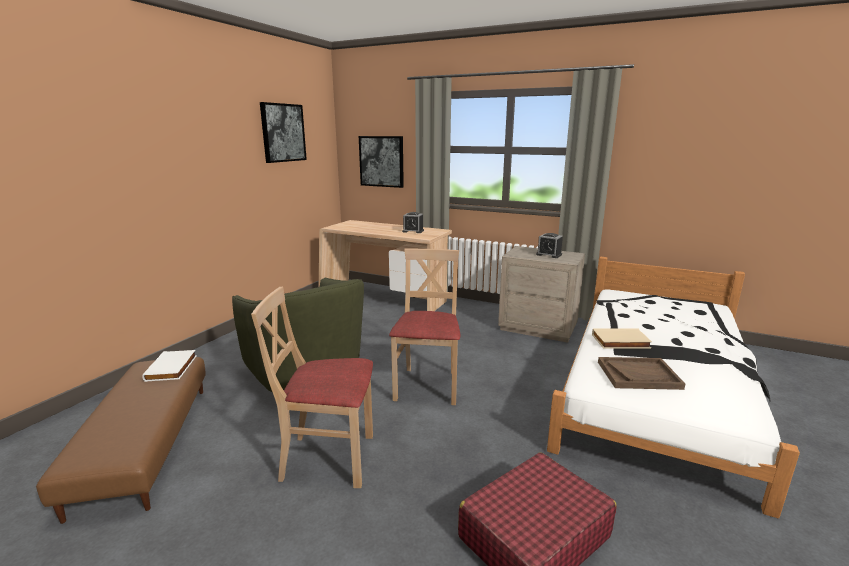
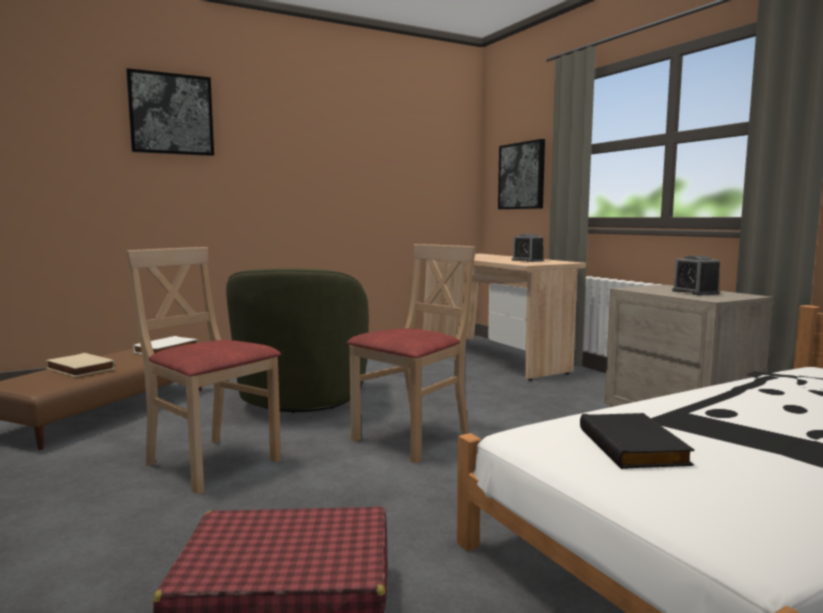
camera: 35 degrees right, 10 degrees down
picture [260,102,307,163] -> picture moved to [126,68,214,156]
beige book [592,328,652,348] -> beige book moved to [46,353,115,377]
brown tray [598,357,685,390] -> black book [580,413,694,469]

